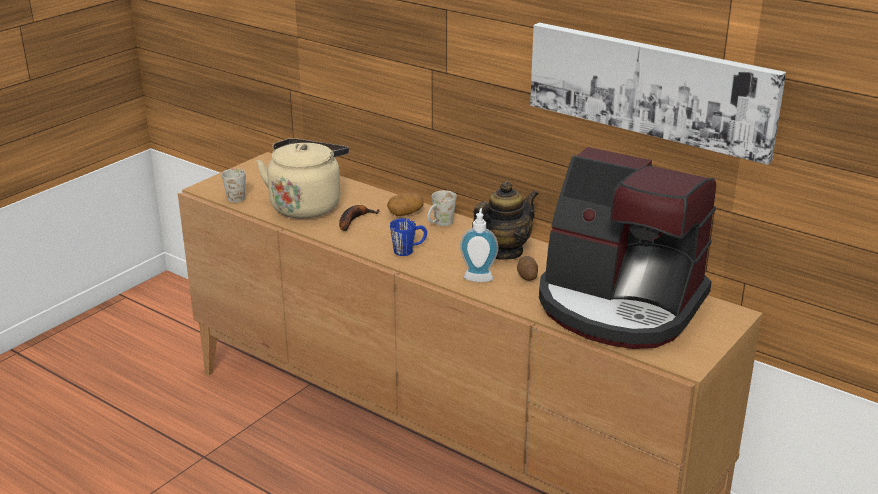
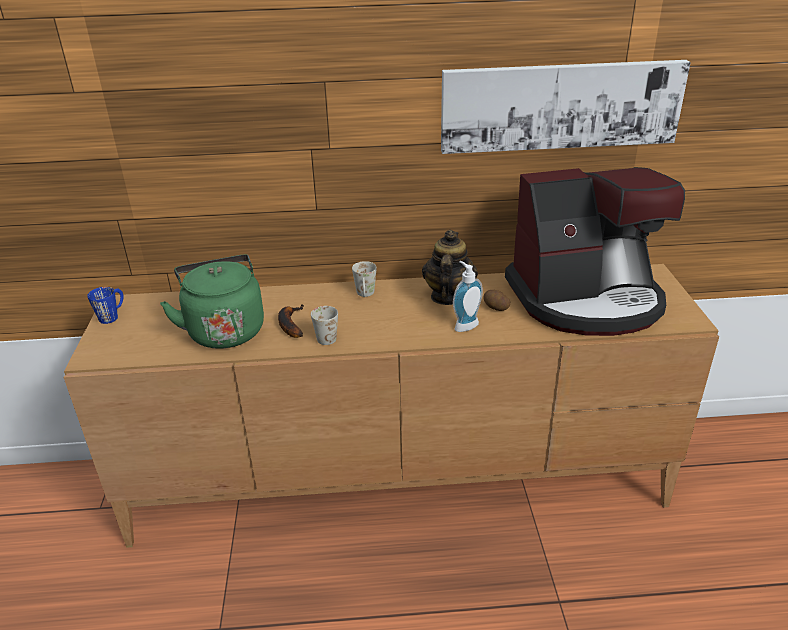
camera: 40 degrees left, 5 degrees up
white mug [222,168,246,203] -> white mug moved to [311,306,338,345]
beige kettle [256,138,349,219] -> green kettle [160,254,264,349]
potato [387,193,424,216] -> none
blue mug [390,218,427,256] -> blue mug moved to [87,287,123,324]

